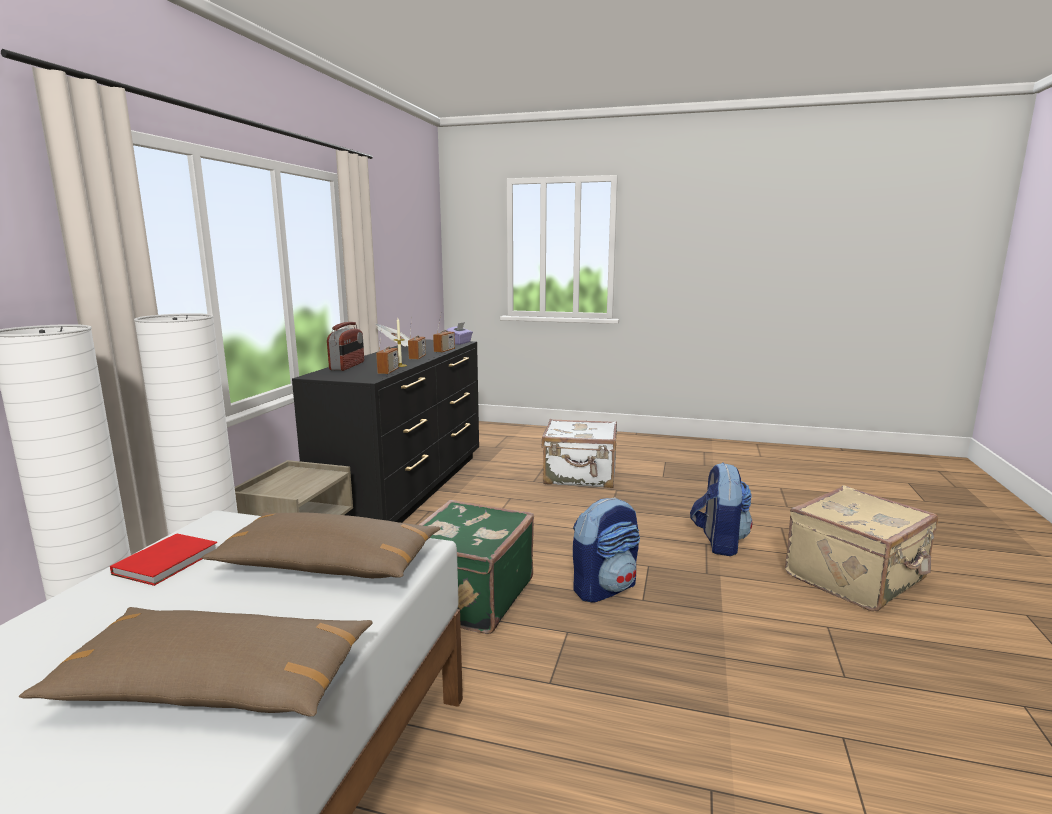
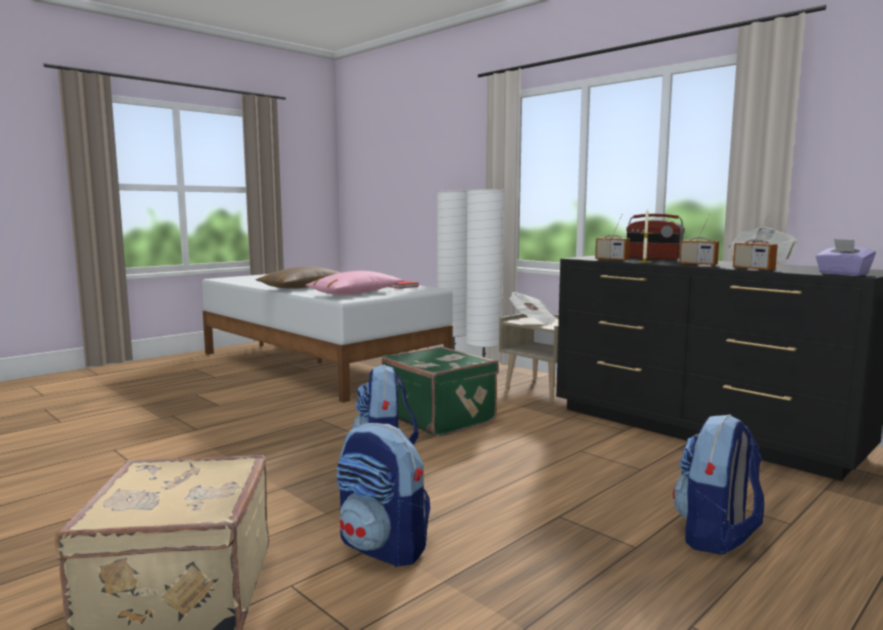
camera: 120 degrees right, 5 degrees down
brown pillow [201,512,440,578] -> pink pillow [306,271,405,295]
white suitcase [541,419,617,488] -> backpack [673,414,764,555]
none -> newspaper [509,292,558,326]

